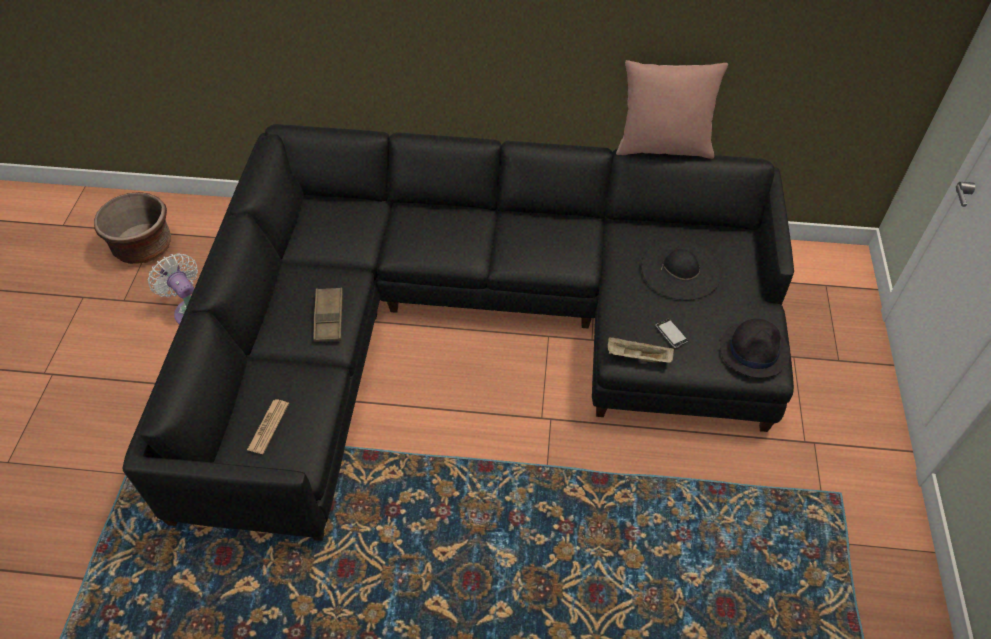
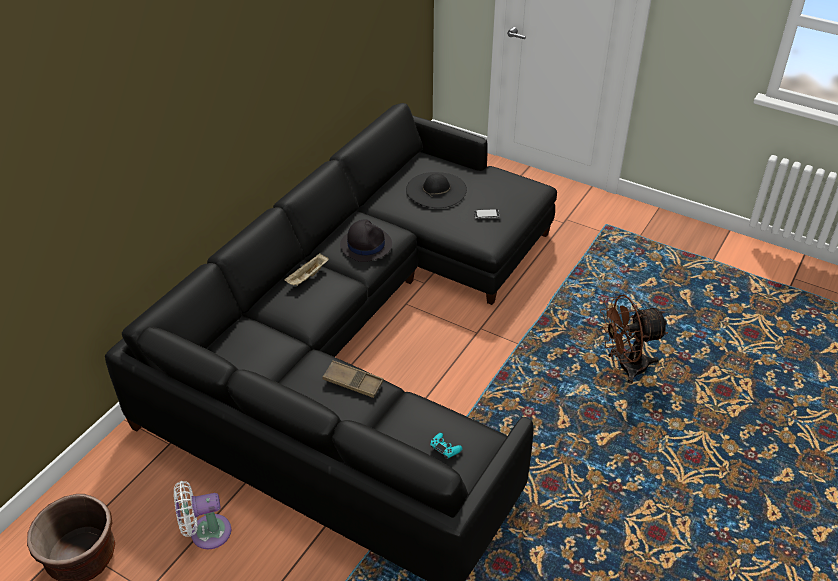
camera: 65 degrees left, 10 degrees down
newspaper [247,400,289,454] -> turquoise game controller [430,433,462,459]
beige tray [608,337,674,363] -> beige tray moved to [284,253,329,286]
pink pillow [616,60,728,159] -> none
black hat [720,319,790,378] -> black hat moved to [340,219,392,262]
none -> brown fan [600,294,669,384]

